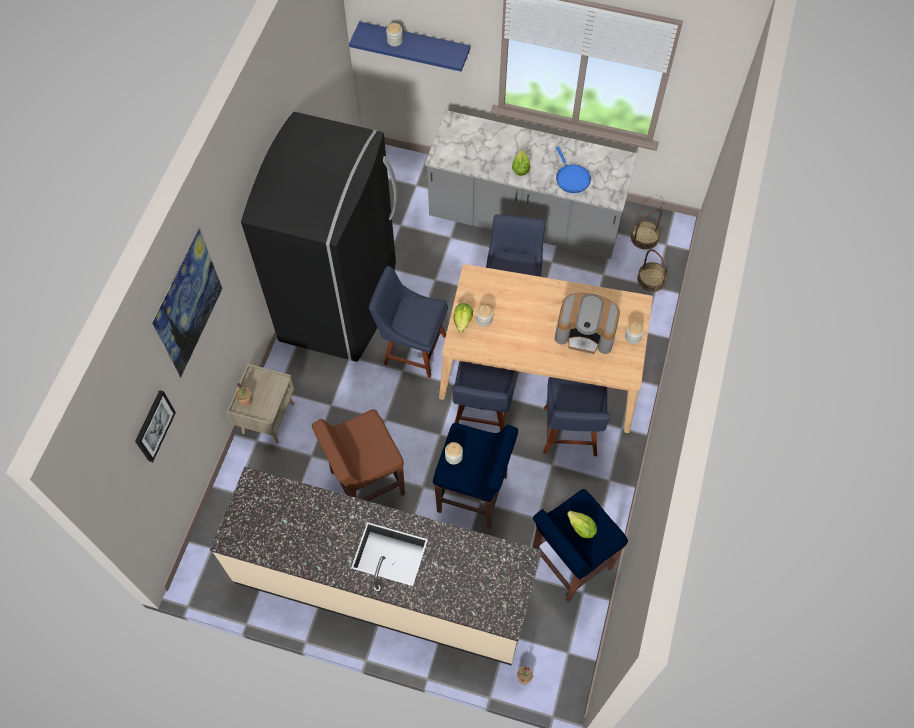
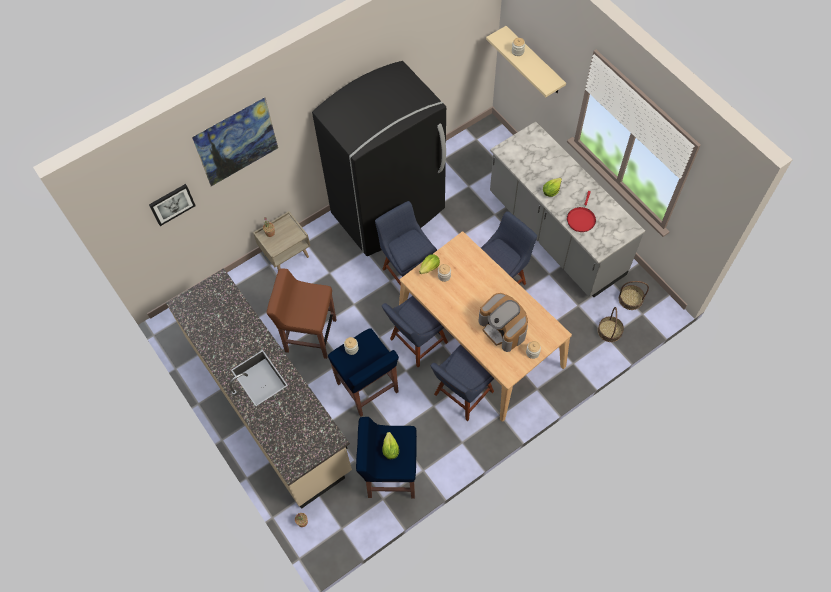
camera: 40 degrees right, 0 degrees up
blue shelf [349,21,470,72] -> beige shelf [486,26,566,97]
blue frying pan [556,146,591,193] -> red frying pan [567,191,596,232]

